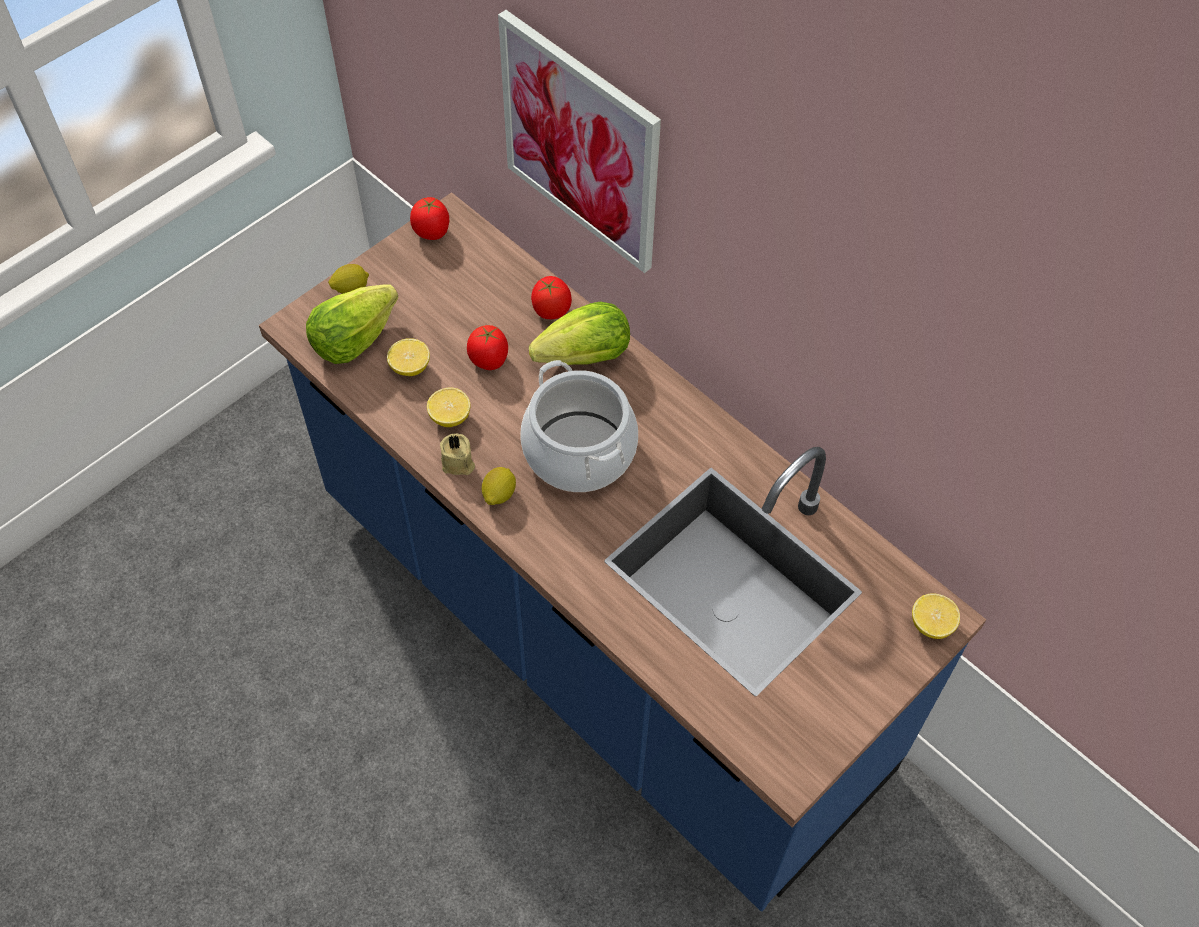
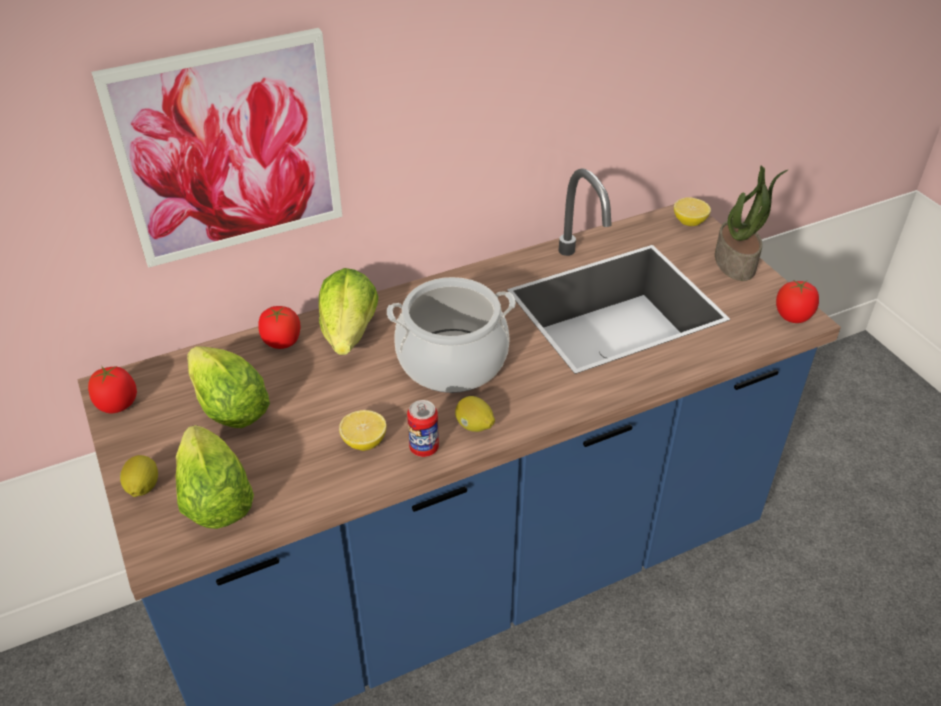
camera: 70 degrees left, 15 degrees down
lemon [387,338,430,376] -> none
beige candle [440,434,475,475] -> can [407,400,439,457]
tomato [467,325,508,370] -> tomato moved to [776,279,819,323]
none -> lettuce [187,346,270,428]
none -> potted plant [715,165,788,281]

